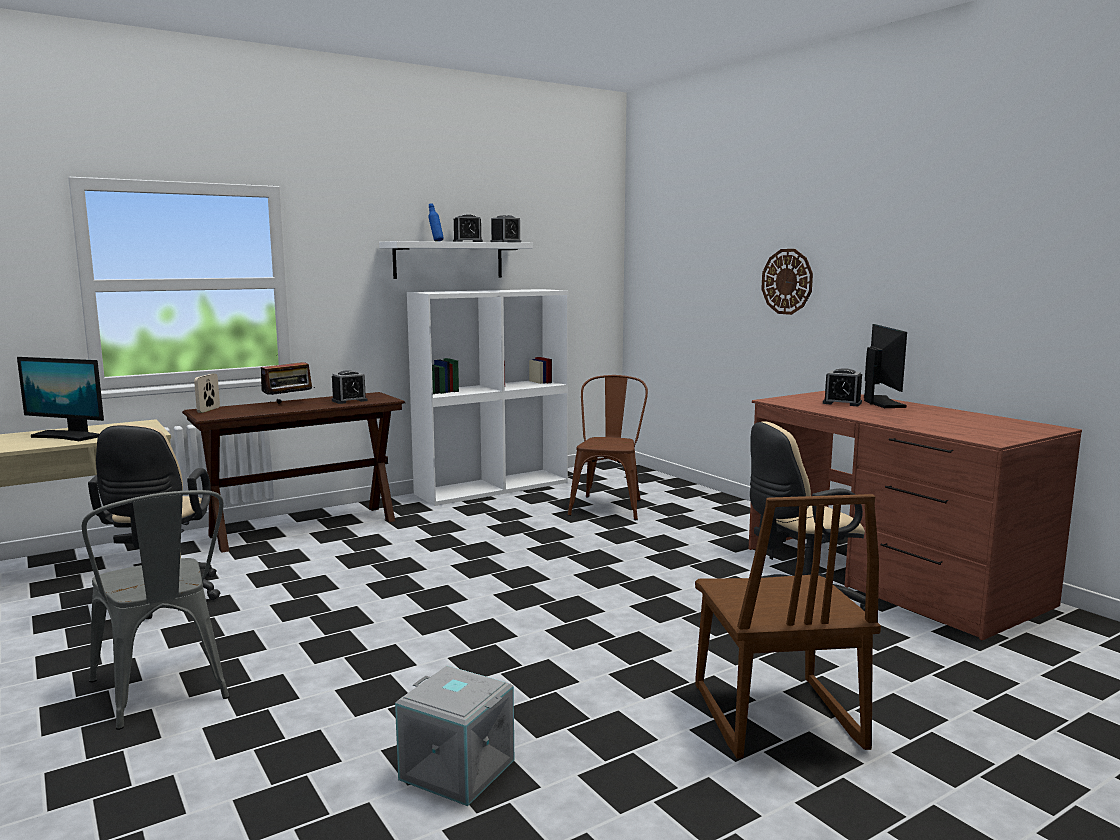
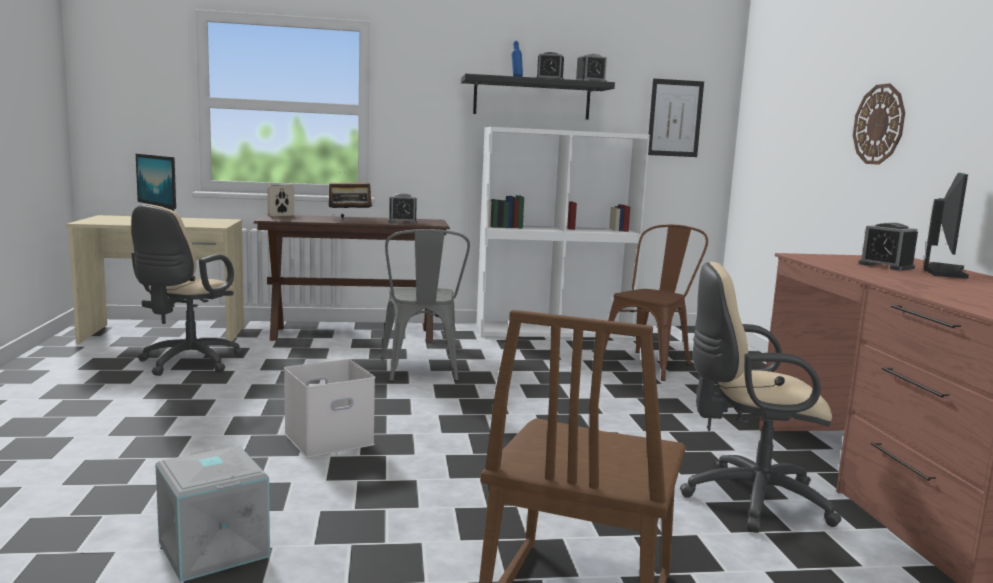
camera: 25 degrees right, 0 degrees up
grey chair [82,490,229,730] -> grey chair moved to [381,229,470,382]
white shelf [379,241,533,279] -> black shelf [461,74,615,120]
none -> white storage box [284,359,375,458]
none -> picture [648,79,704,157]

